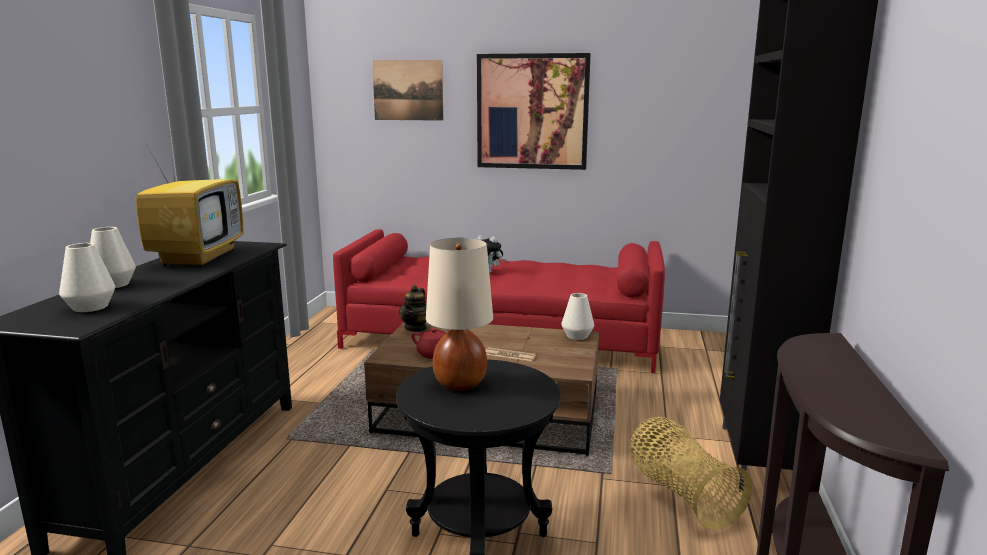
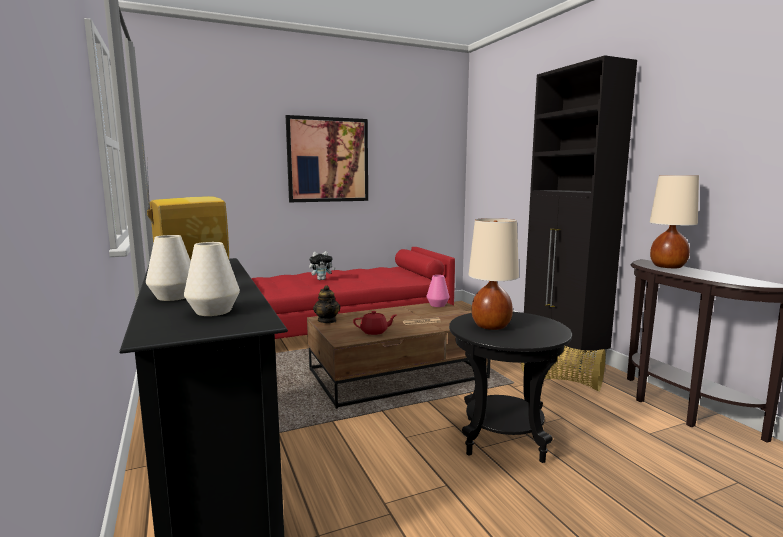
camera: 35 degrees left, 5 degrees down
picture [372,60,443,121] -> none
white vase [561,293,594,340] -> pink vase [426,275,450,307]
none -> beige table lamp [650,175,699,268]

